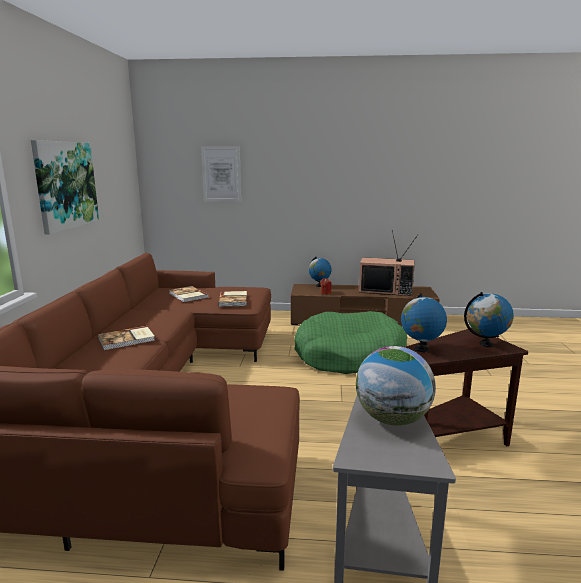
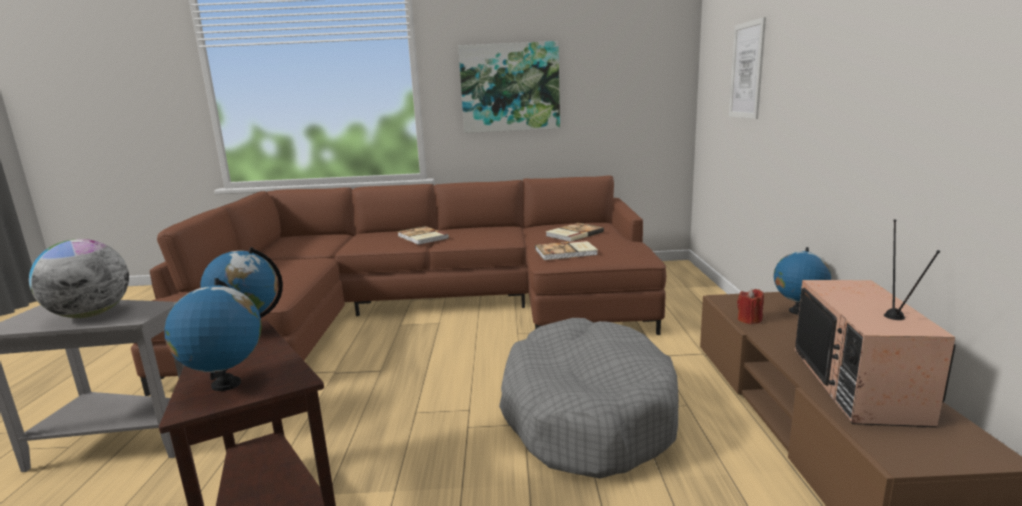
camera: 85 degrees right, 0 degrees up
green dog bed [294,311,407,374] -> grey dog bed [499,318,679,479]

